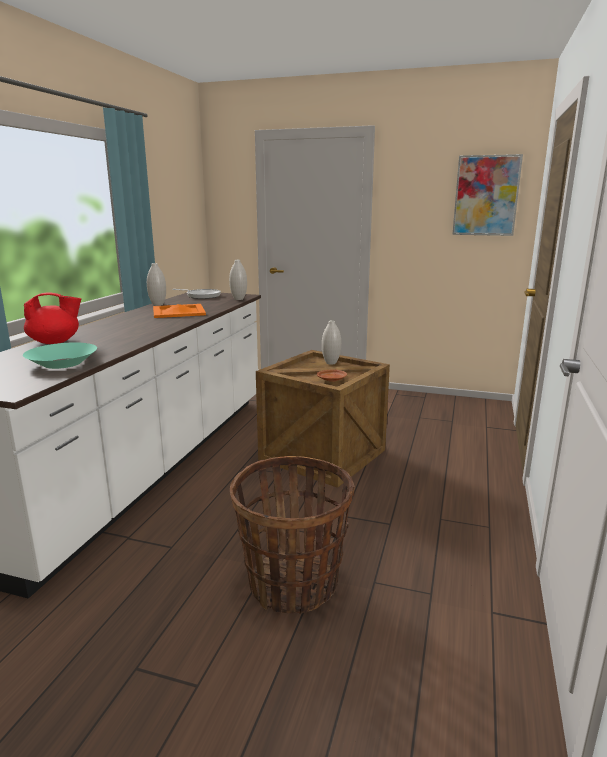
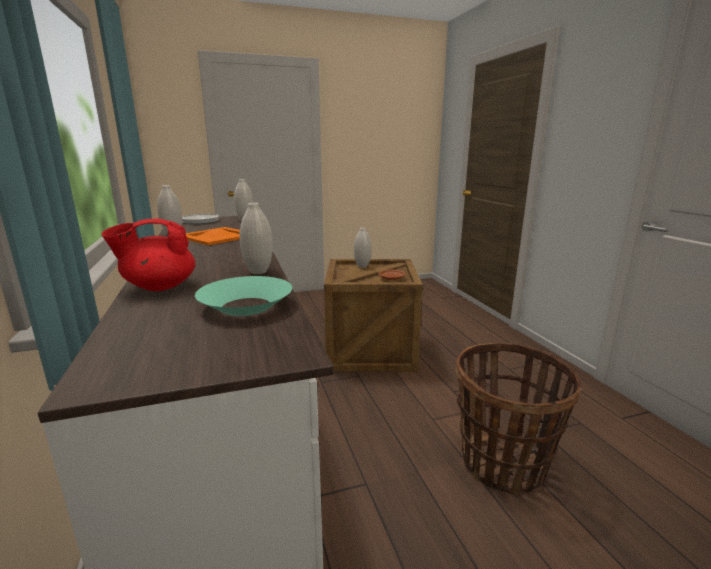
camera: 35 degrees left, 0 degrees up
red teapot [24,292,81,344] -> red teapot turned 150 degrees counterclockwise [102,219,195,291]
picture [452,154,523,236] -> none
none -> white vase [240,203,273,274]

